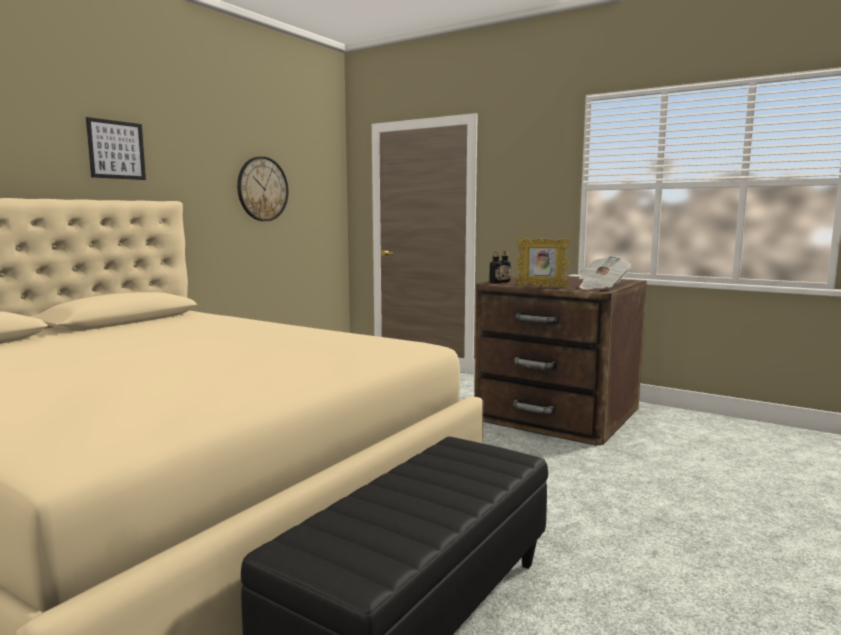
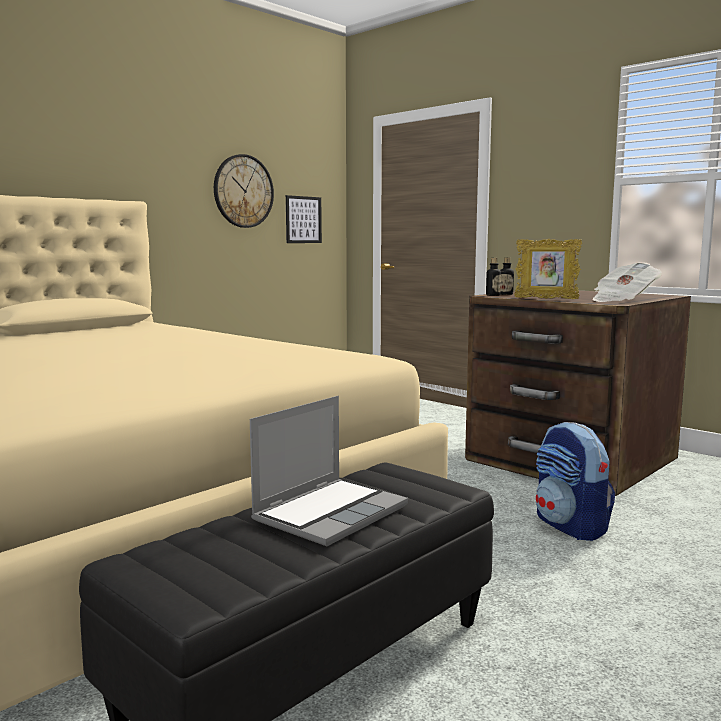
camera: 10 degrees right, 0 degrees up
picture [86,117,146,180] -> picture moved to [286,195,322,243]
none -> laptop [250,396,408,546]
none -> backpack [536,422,615,541]

